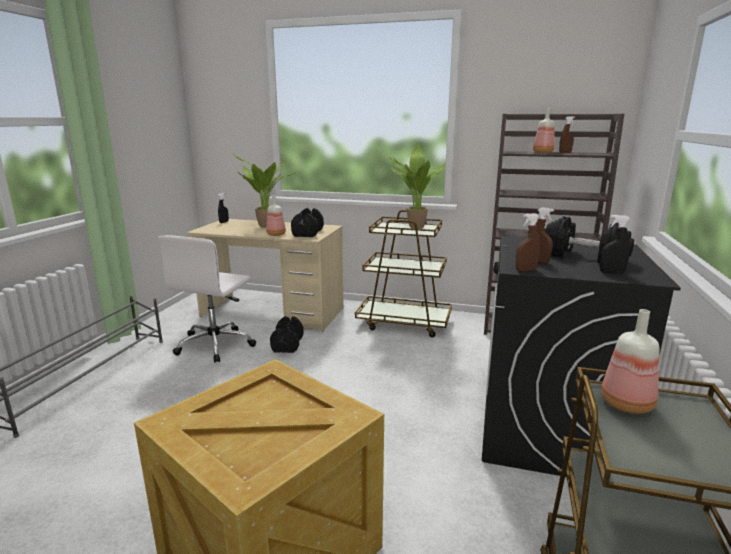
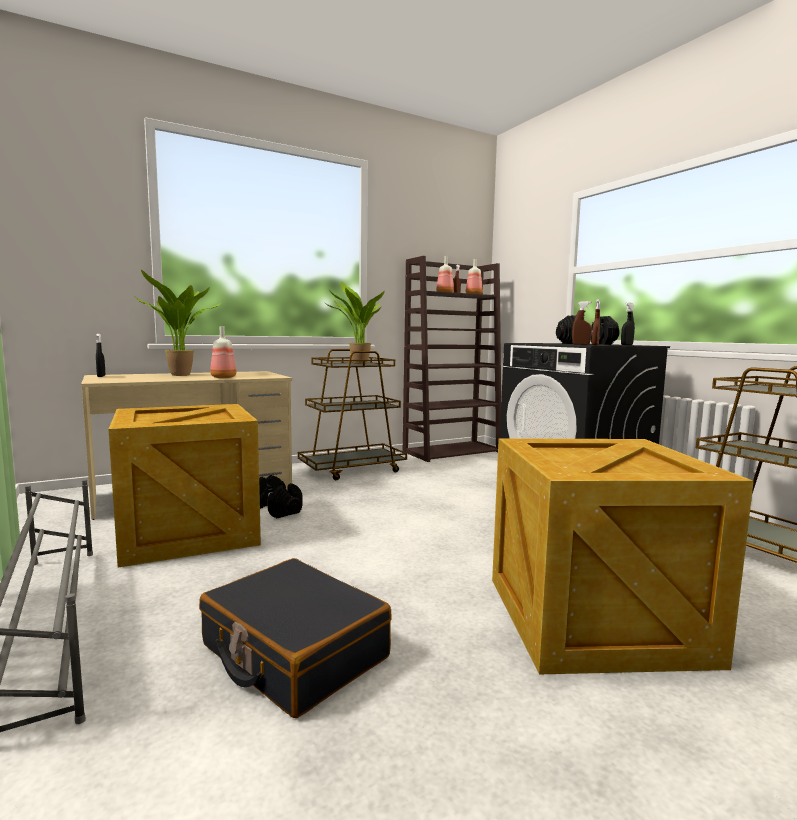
camera: 45 degrees left, 10 degrees down
white office chair [158,235,256,363] -> crate [108,404,261,567]
black dumbbell [291,208,324,237] -> none
bottle [601,309,660,414] -> bottle moved to [465,259,483,294]
none -> black suitcase [199,558,392,718]

